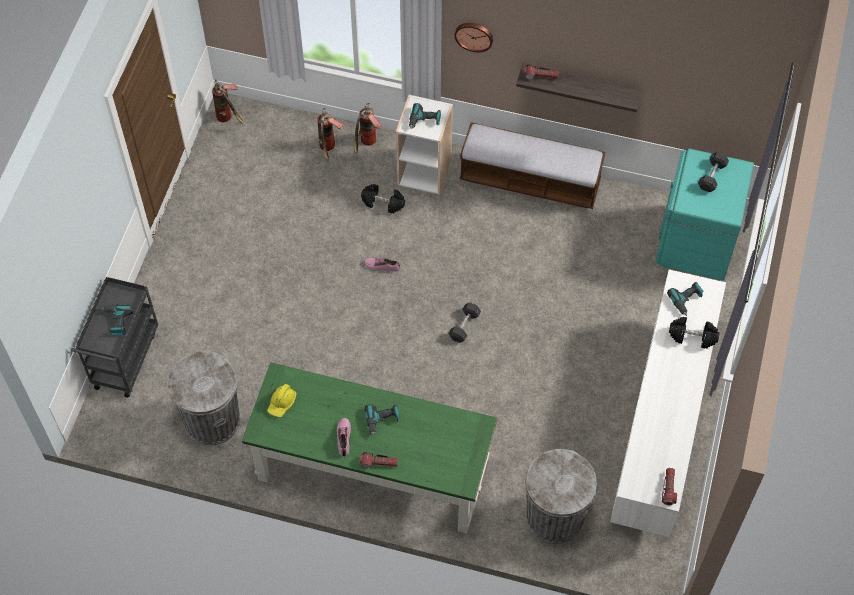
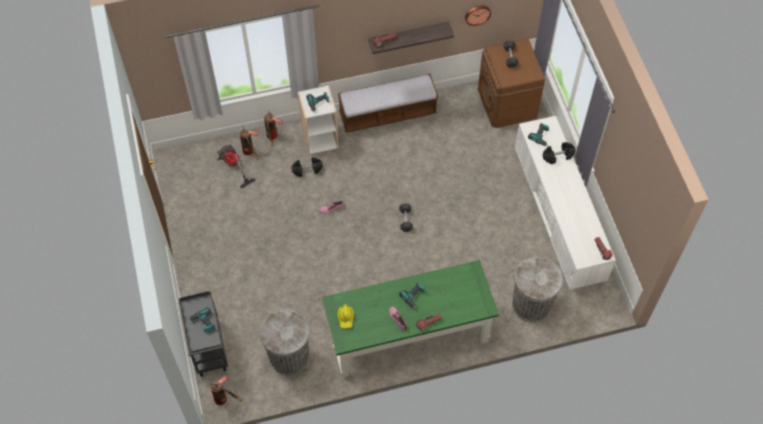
camera: 30 degrees left, 0 degrees up
fire extinguisher [212,79,244,124] -> fire extinguisher moved to [210,375,242,405]
wall clock [454,23,493,52] -> wall clock moved to [465,6,491,26]
turquoise washing machine [656,148,754,281] -> brown washing machine [478,38,545,128]
none -> vacuum cleaner [217,145,256,189]

